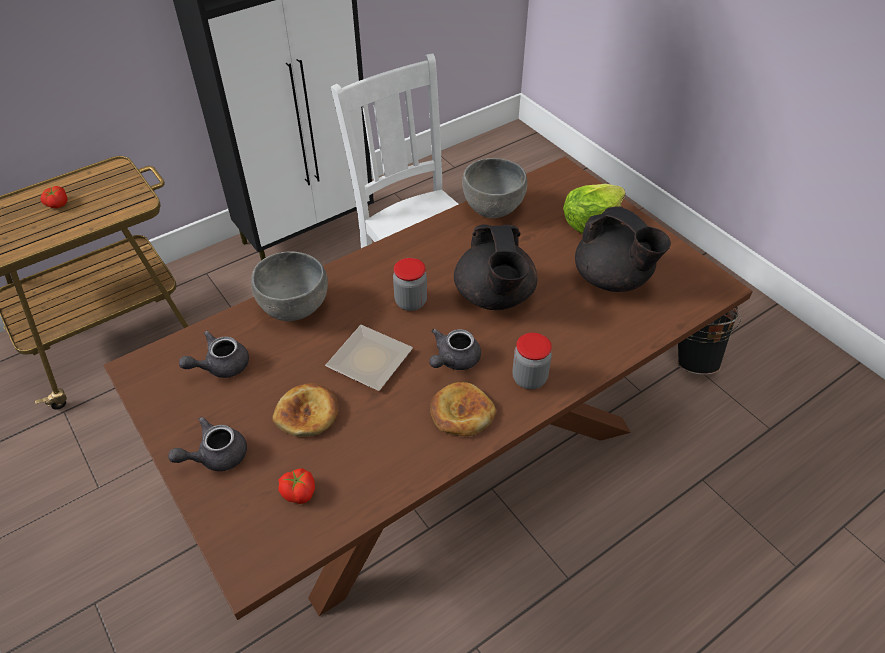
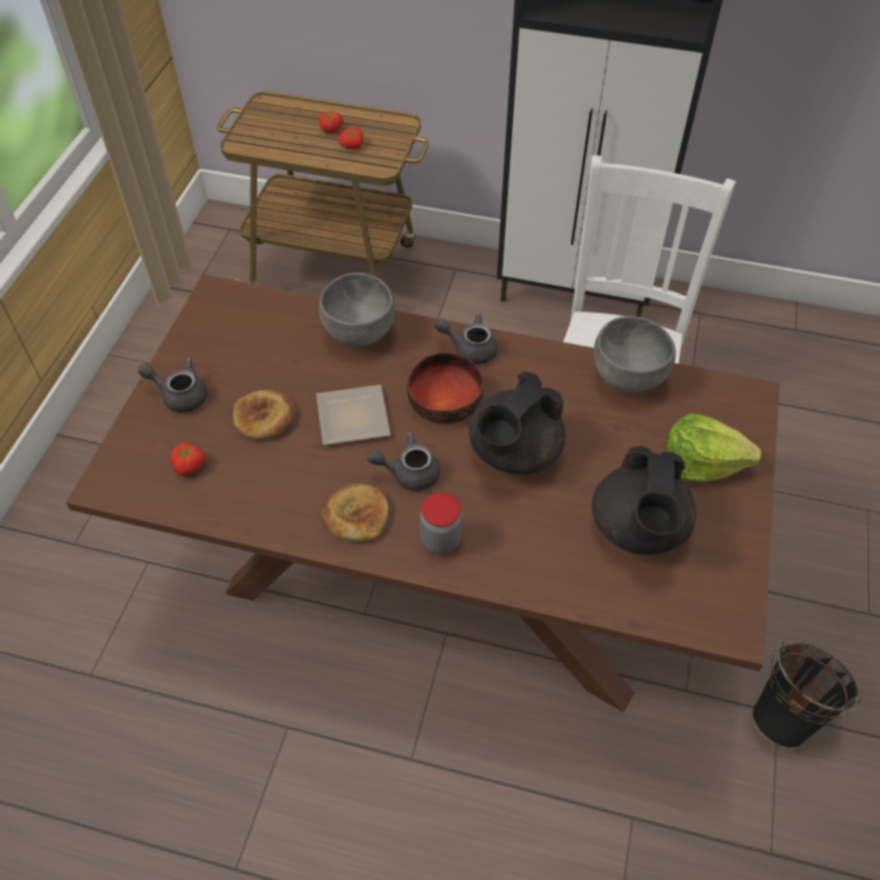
camera: 50 degrees right, 5 degrees up
grey teapot [179,331,249,378] -> grey teapot moved to [434,312,498,364]
jar [393,258,427,311] -> bowl [407,352,483,424]
none -> tomato [338,127,363,149]

